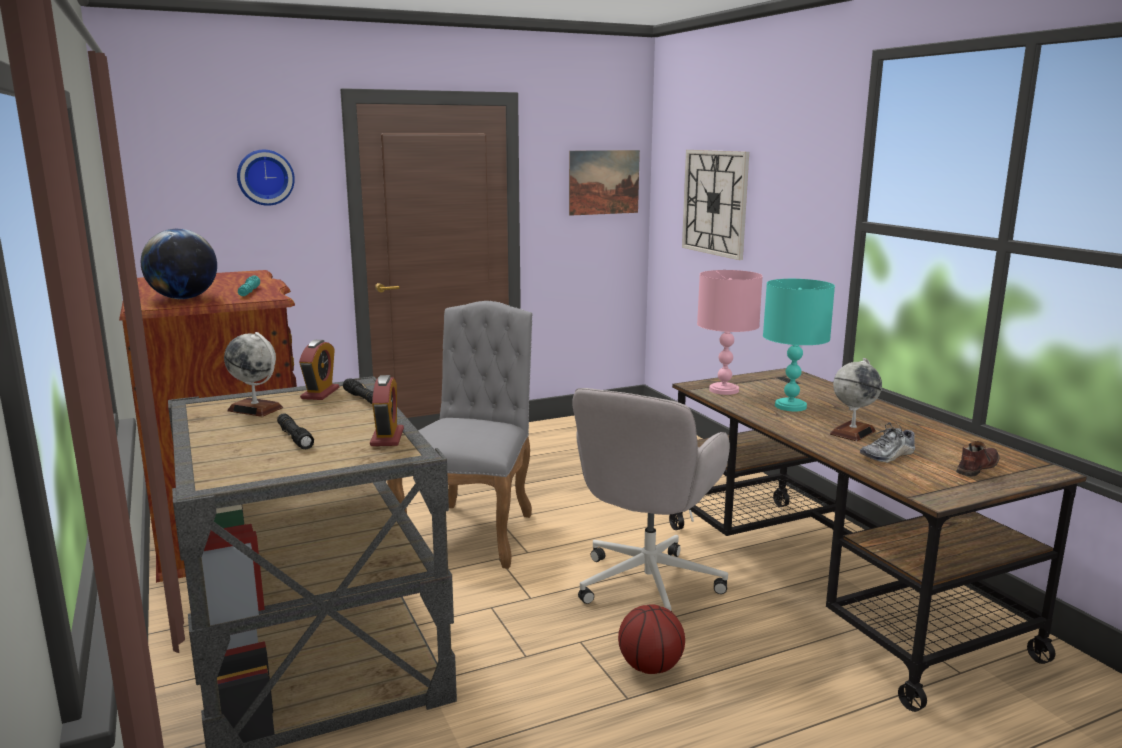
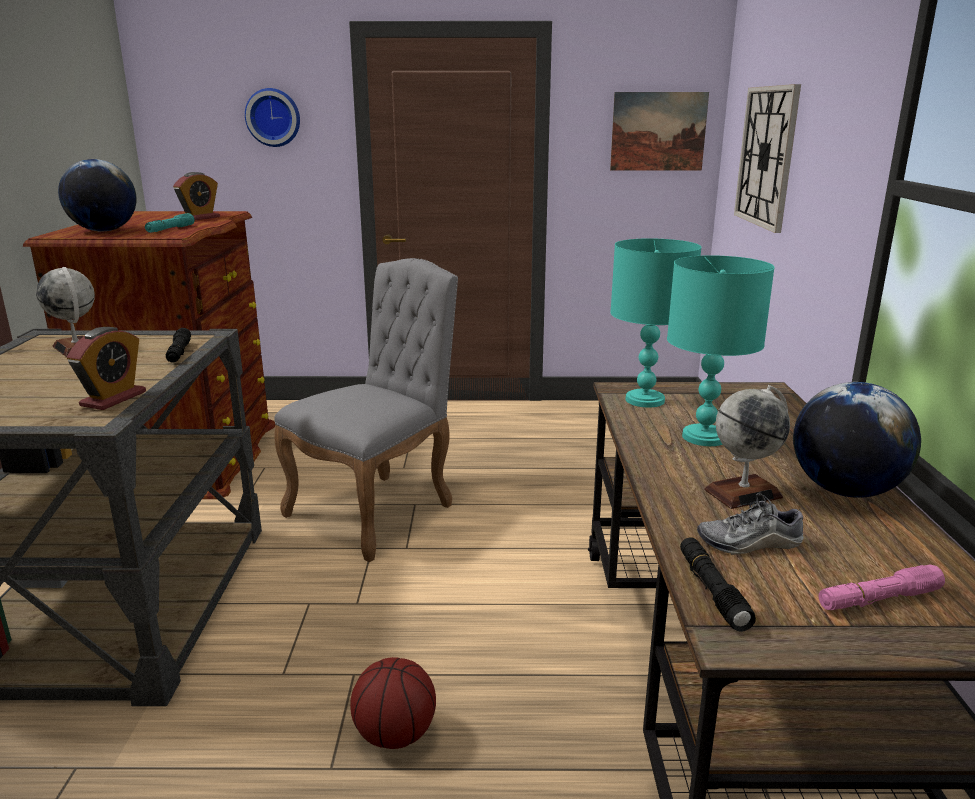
camera: 25 degrees right, 5 degrees up
black flashlight [277,413,314,449] -> black flashlight moved to [680,538,756,632]
alarm clock [299,340,339,400] -> alarm clock moved to [173,172,220,220]
grey office chair [572,388,730,612] -> none
pink table lamp [697,270,763,395] -> turquoise table lamp [610,238,702,408]
brown shoe [956,441,1000,477] -> pink flashlight [818,565,945,610]
none -> globe [793,382,921,498]

